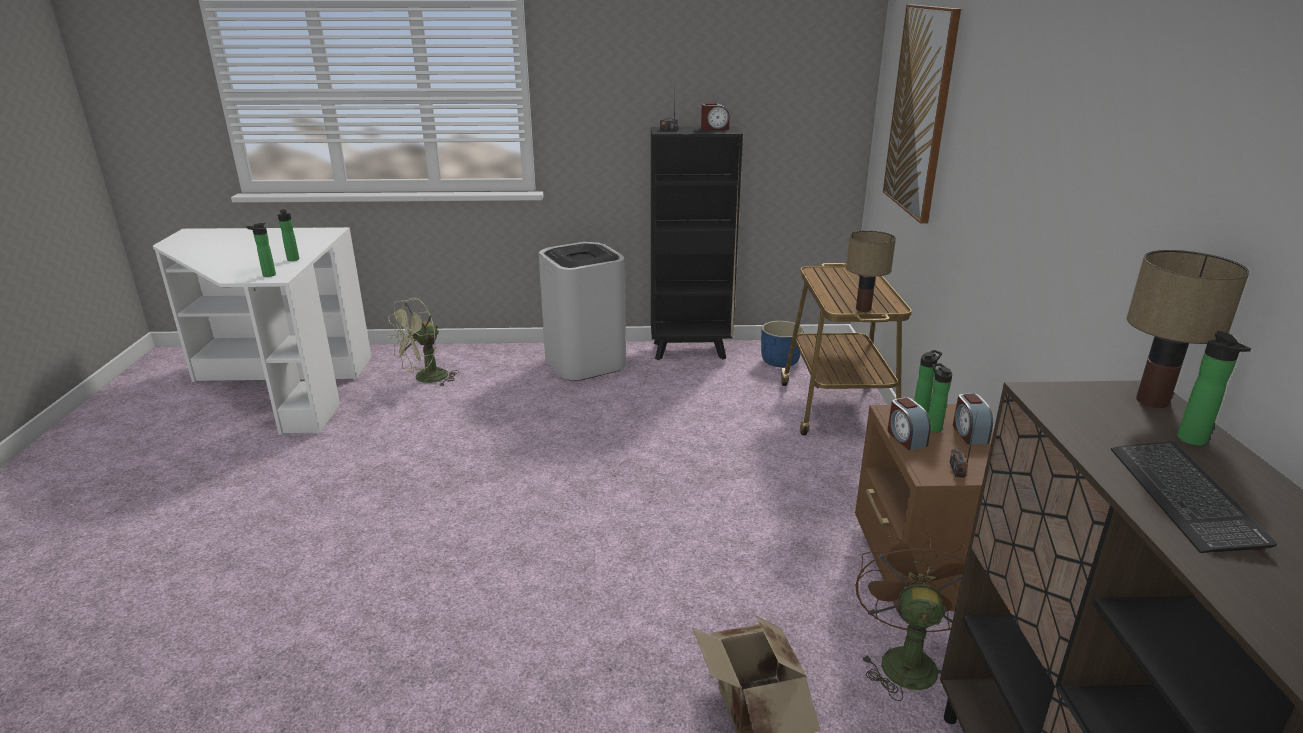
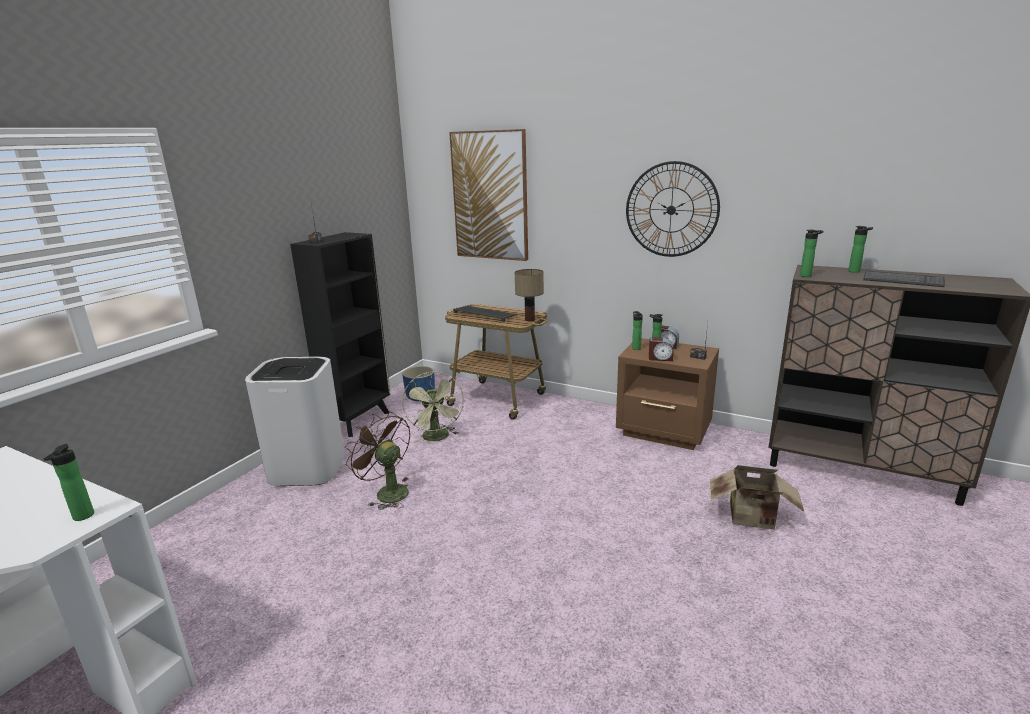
camera: 60 degrees left, 5 degrees down
bottle [278,210,299,261] -> bottle moved to [800,230,824,277]
green fan [388,298,459,387] -> green fan moved to [402,371,464,443]
alarm clock [701,103,730,130] -> none
brown fan [856,533,968,701] -> brown fan moved to [345,412,410,510]
table lamp [1127,250,1250,408] -> none
none -> keyboard [453,306,517,322]
none -> wall clock [626,161,720,257]

